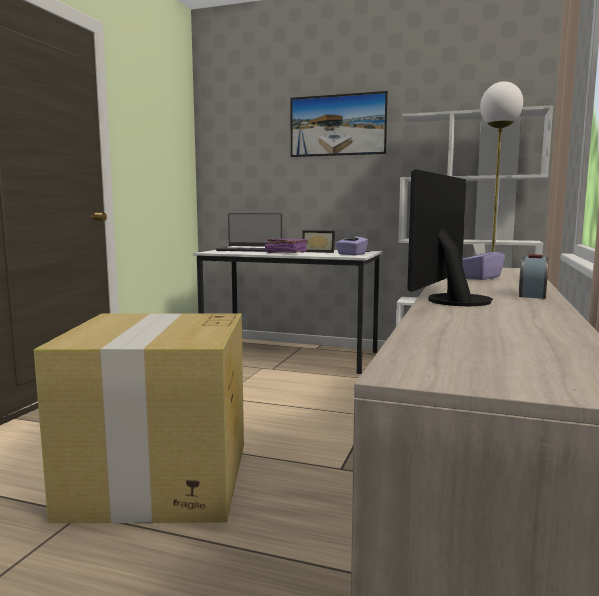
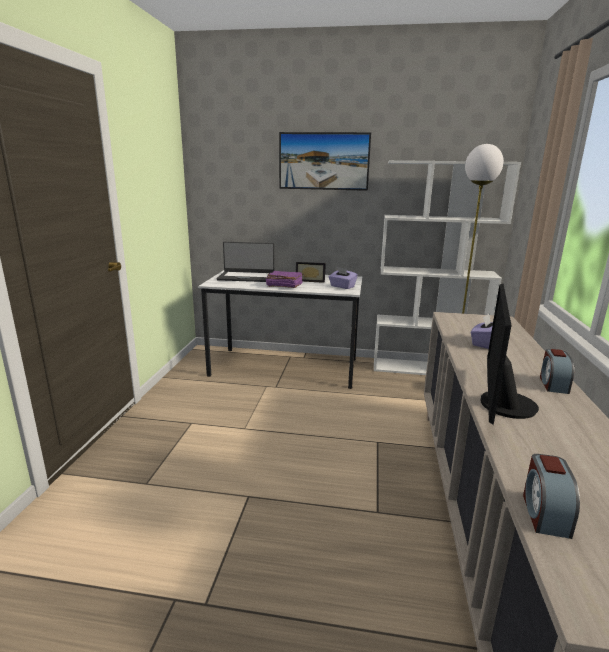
camera: 10 degrees left, 10 degrees up
cardboard box [34,313,244,523] -> none
none -> alarm clock [523,454,580,539]

